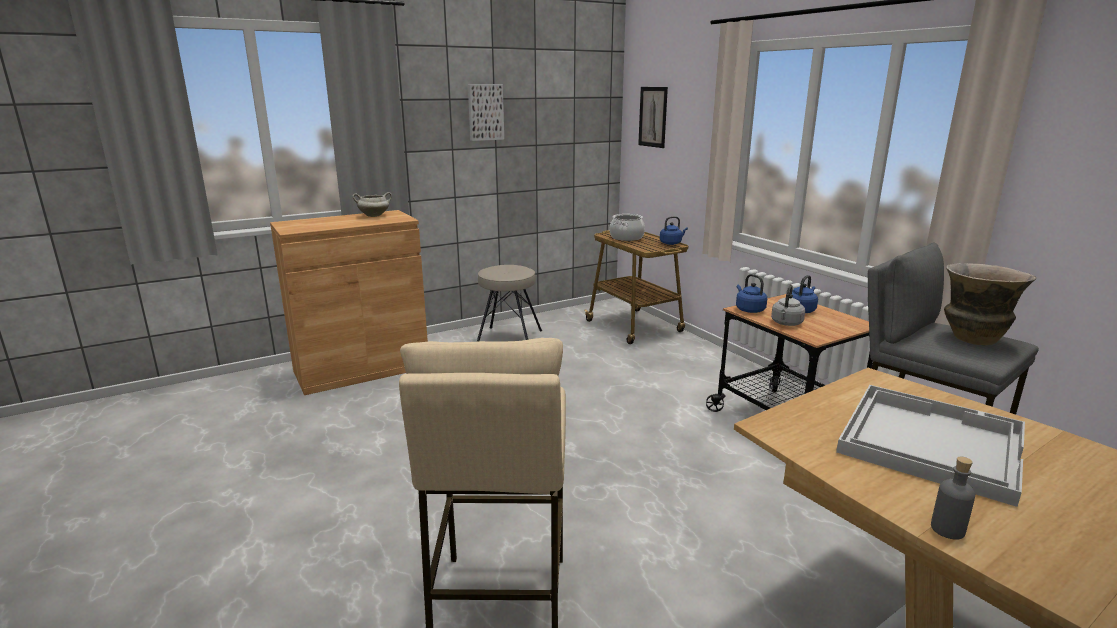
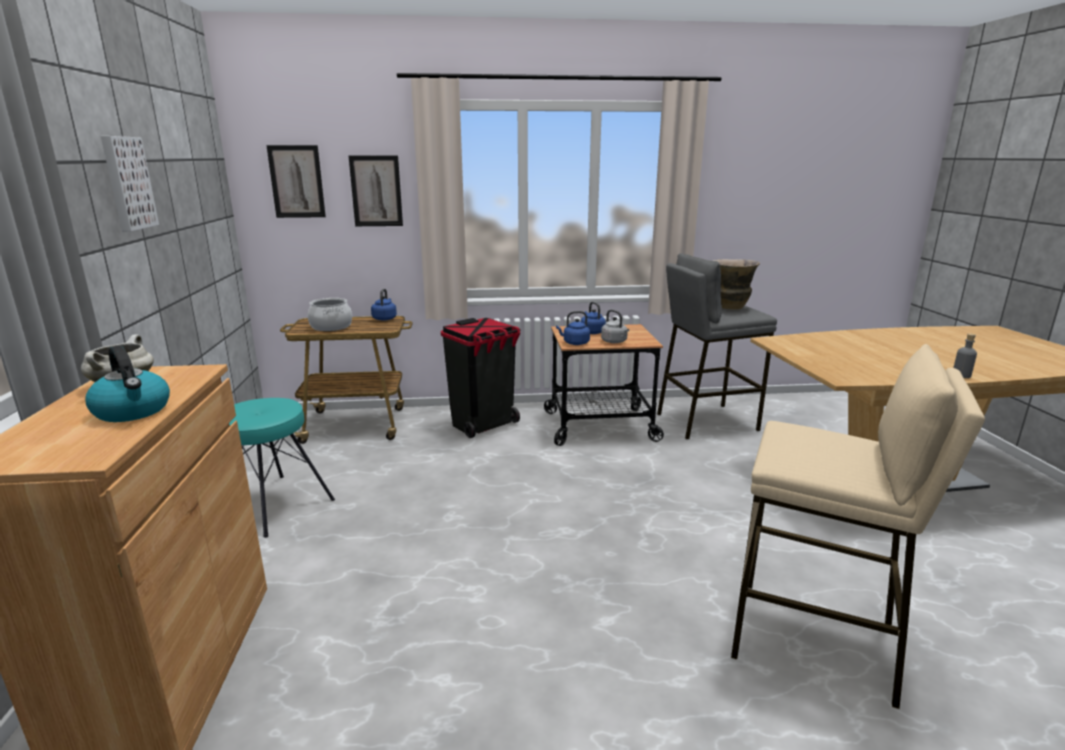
camera: 65 degrees left, 0 degrees up
beige stool [477,265,542,341] -> turquoise stool [229,398,335,538]
white tray [836,385,1025,507] -> none
none -> kettle [85,345,170,422]
none -> picture [349,156,403,226]
none -> black trash can [441,318,521,438]

